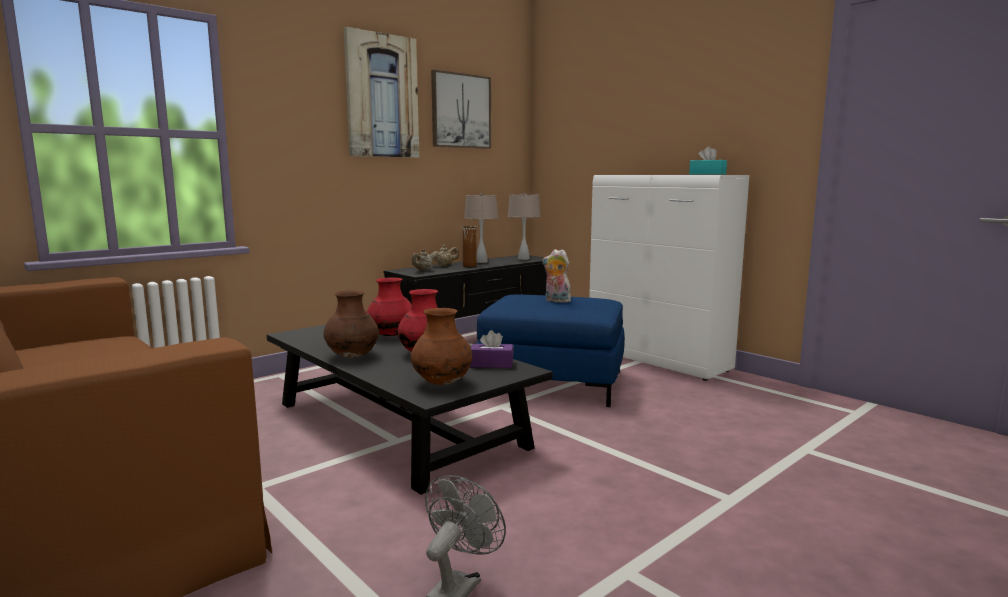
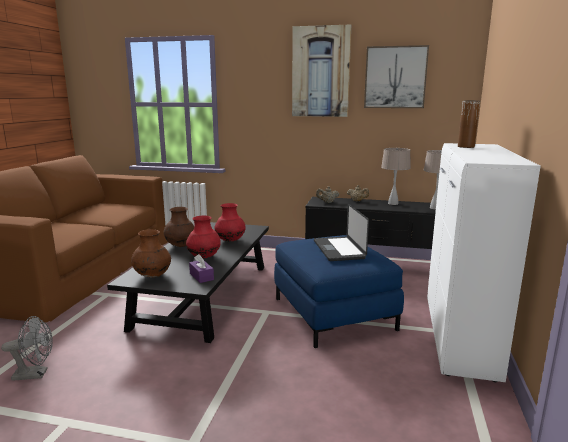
camera: 55 degrees right, 5 degrees up
brown vase [462,226,477,267] -> brown vase moved to [458,101,480,148]
plush toy [542,249,571,303] -> laptop [314,204,369,261]
turquoise tissue box [689,146,727,175] -> none

